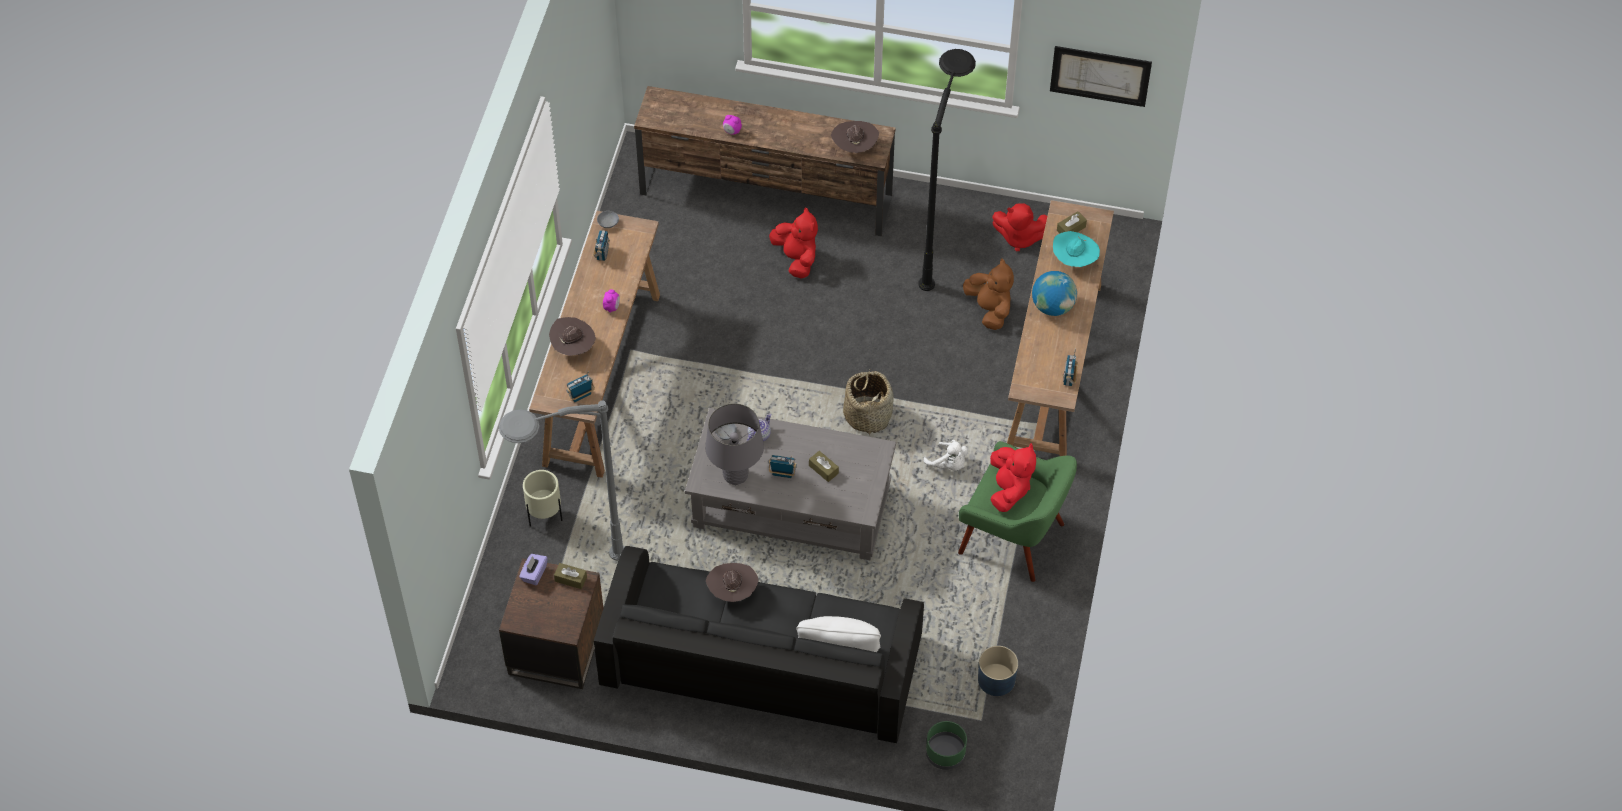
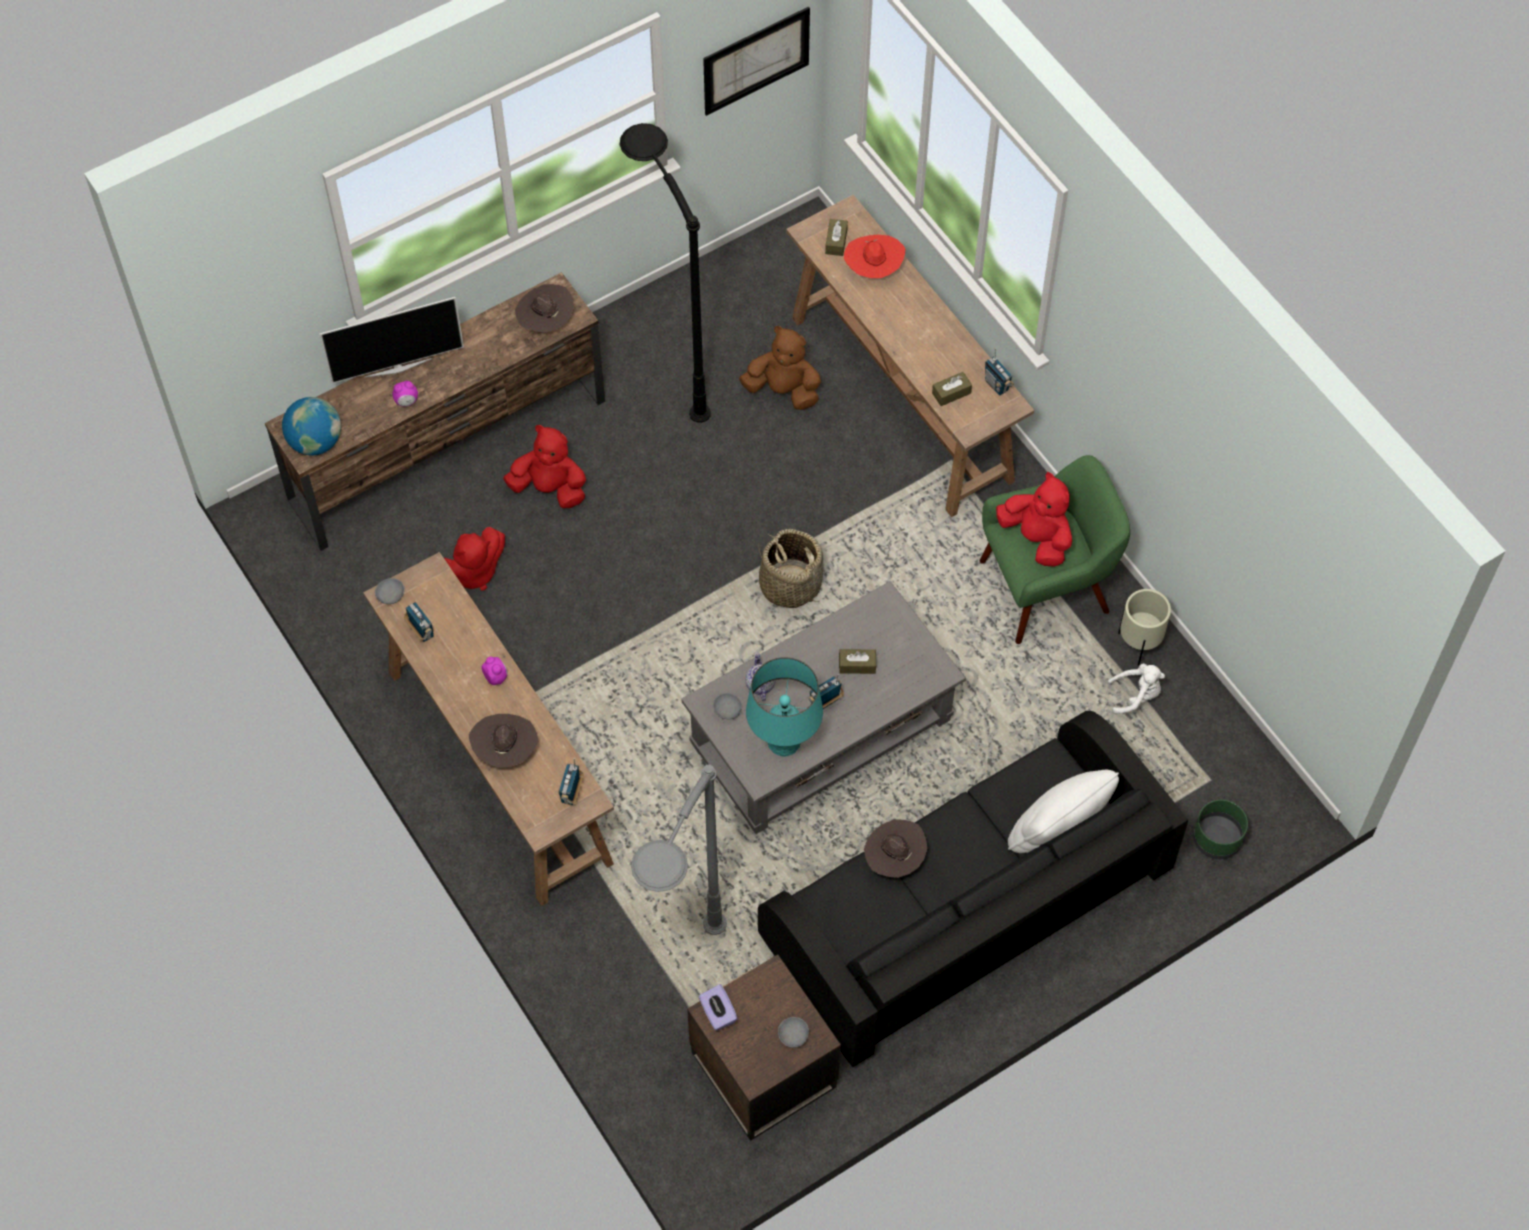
camera: 45 degrees left, 5 degrees up
beige planter [523,470,563,526] -> beige planter moved to [1118,589,1171,666]
brown tissue box [554,563,587,589] -> brown tissue box moved to [932,372,972,406]
grey table lamp [705,403,764,485] -> turquoise table lamp [746,657,823,757]
white plush toy [923,440,968,471] -> white plush toy moved to [1108,663,1165,714]
blue planter [978,646,1018,696] -> none
red plush toy [992,203,1047,251] -> red plush toy moved to [444,527,505,591]
globe [1032,271,1077,316] -> globe moved to [282,397,341,456]
turquoise hat [1053,231,1100,267] -> red hat [844,235,906,278]
none -> television [319,297,464,383]
none -> grey bowl [778,1017,809,1048]

